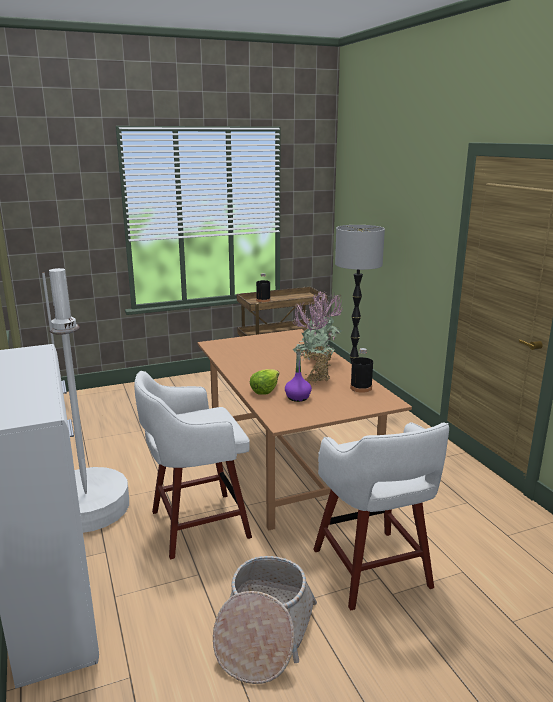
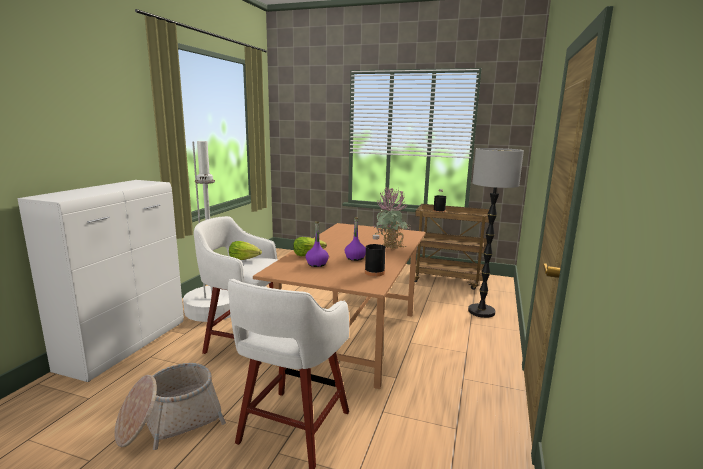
camera: 40 degrees right, 5 degrees down
potted plant [293,300,336,384] -> purple bottle [344,217,366,261]
none -> lettuce [229,241,262,260]

